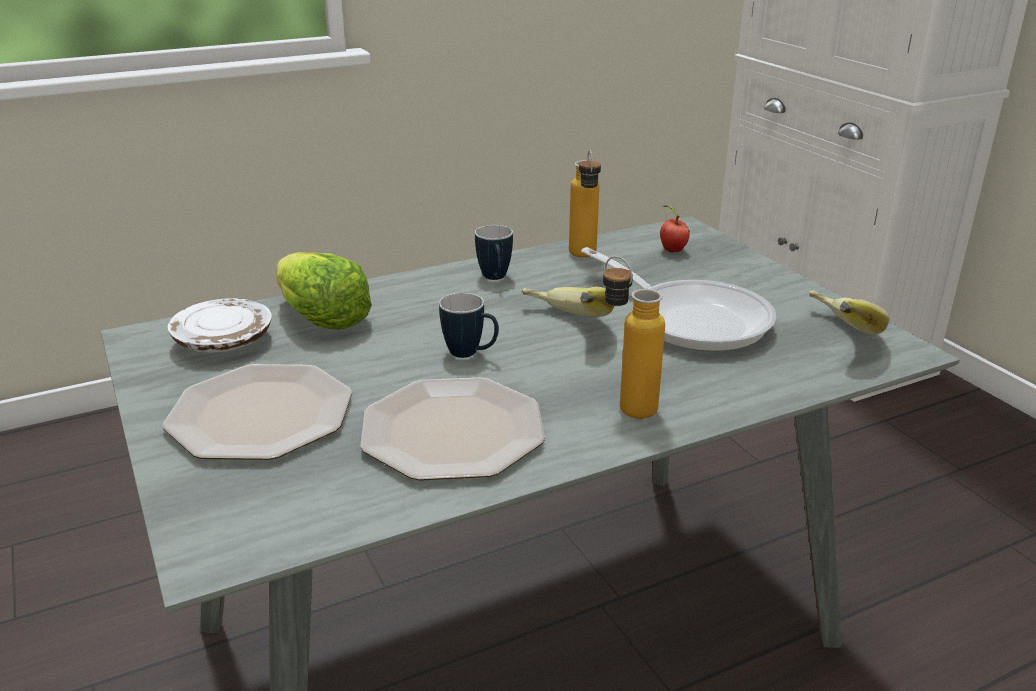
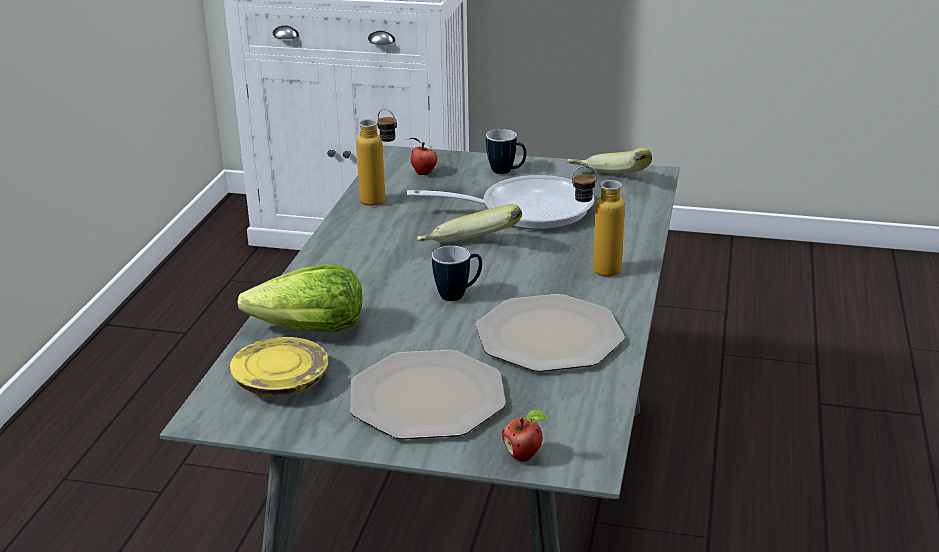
camera: 50 degrees left, 0 degrees up
white plate [168,298,272,352] -> yellow plate [230,337,328,396]
mug [475,225,513,280] -> mug moved to [486,129,527,174]
none -> apple [502,409,548,462]

